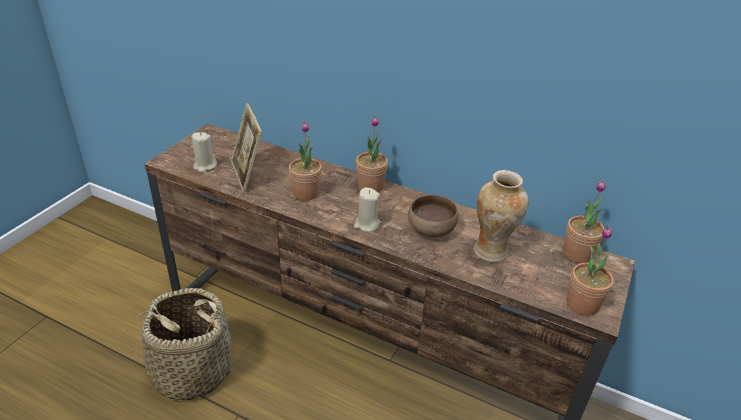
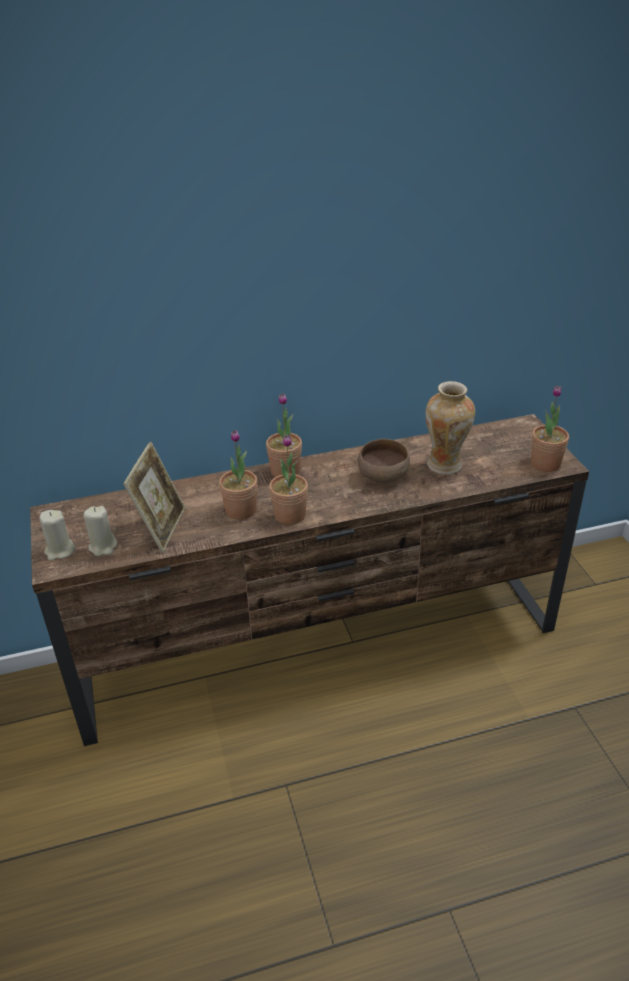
camera: 40 degrees left, 0 degrees up
basket [128,288,241,401] -> none
picture frame [231,103,262,192] -> picture frame turned 105 degrees counterclockwise [123,442,186,552]
beige candle [354,187,380,232] -> beige candle moved to [40,510,76,561]
potted plant [563,180,606,263] -> potted plant moved to [269,435,308,525]

